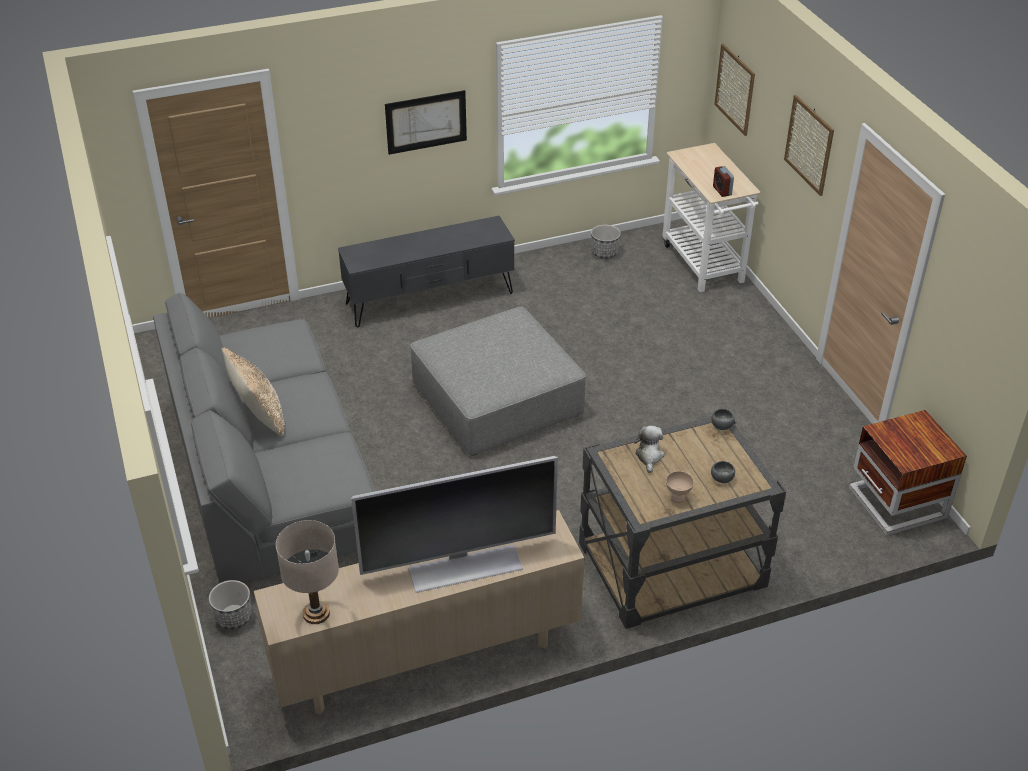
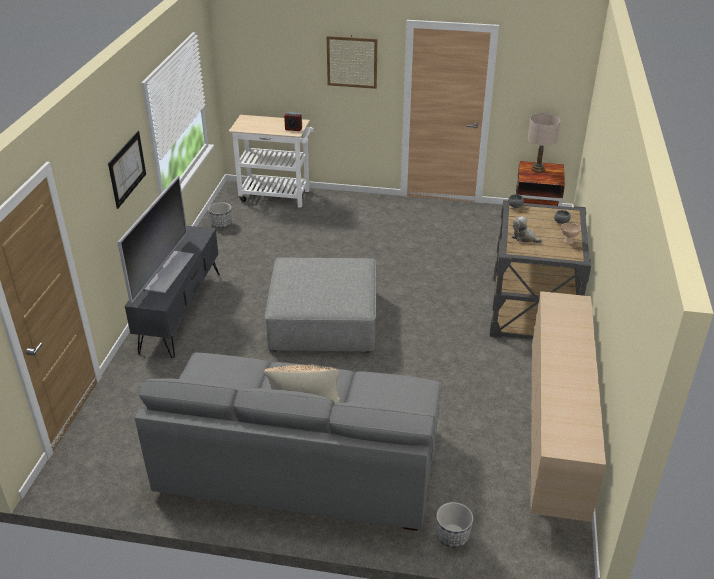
camera: 60 degrees left, 5 degrees down
beige table lamp [276,520,339,624] -> beige table lamp moved to [528,113,560,173]
television [351,456,558,593] -> television moved to [117,176,194,303]
picture [714,44,755,136] -> none

